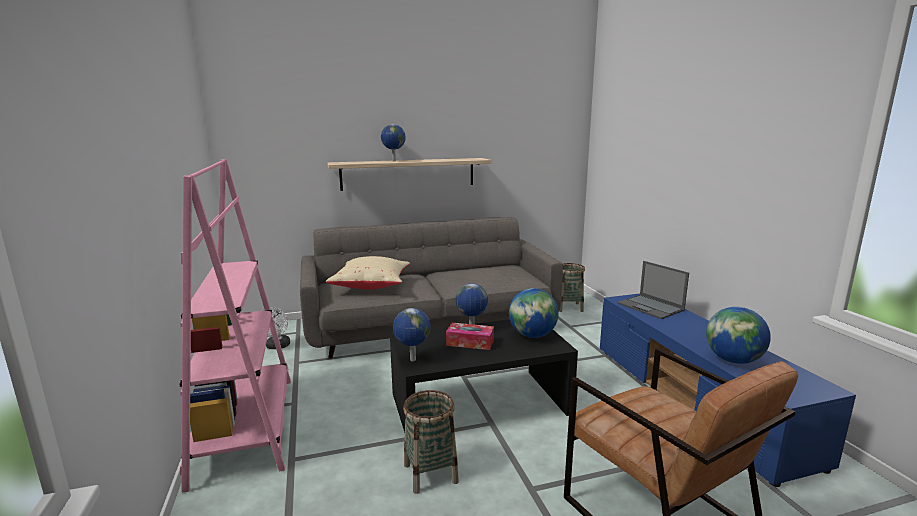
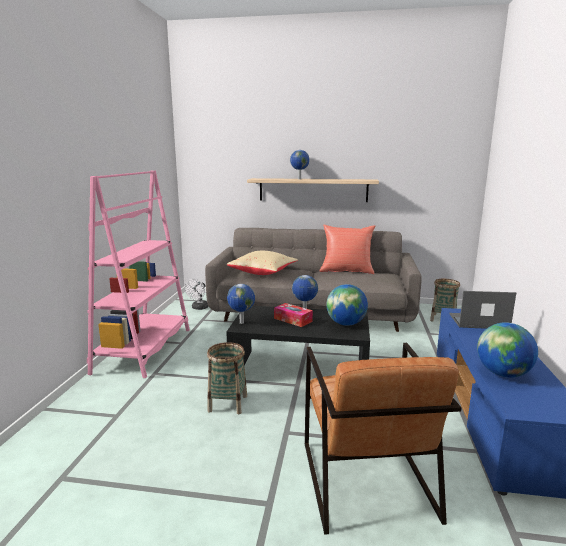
camera: 25 degrees right, 0 degrees up
laptop [618,261,689,319] -> laptop turned 105 degrees clockwise [449,291,516,329]
none -> red pillow [319,225,375,274]

